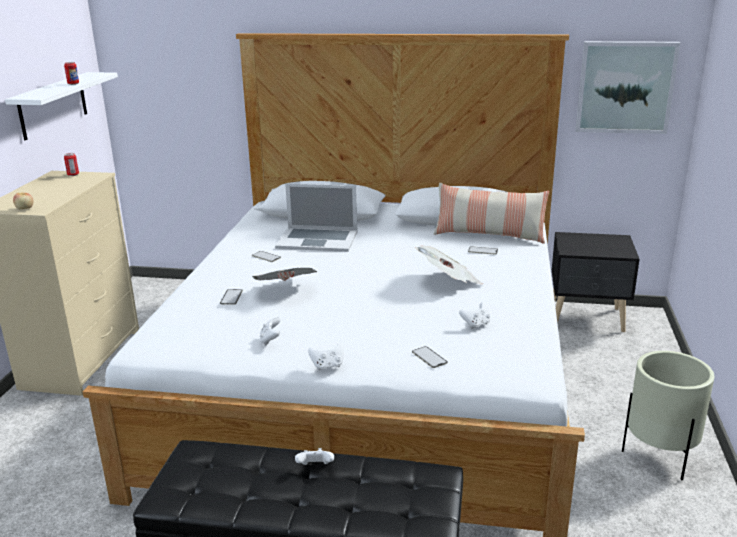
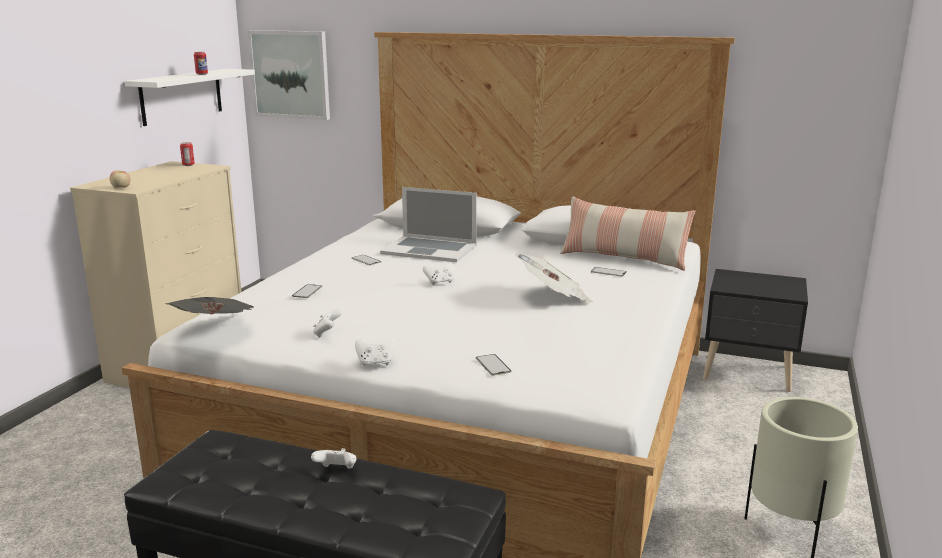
camera: 10 degrees right, 5 degrees down
newspaper [253,268,317,281] -> newspaper moved to [165,297,253,314]
white game controller [459,302,491,329] -> white game controller moved to [423,262,454,285]
picture [575,41,680,134] -> picture moved to [247,30,330,120]

